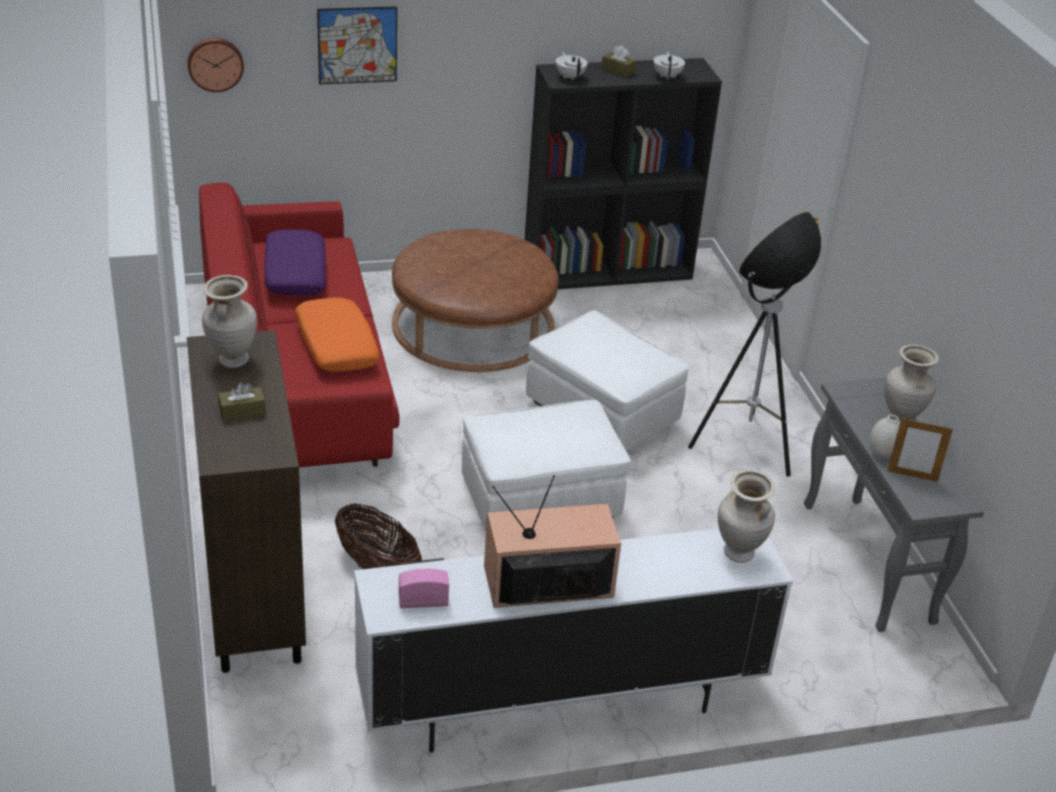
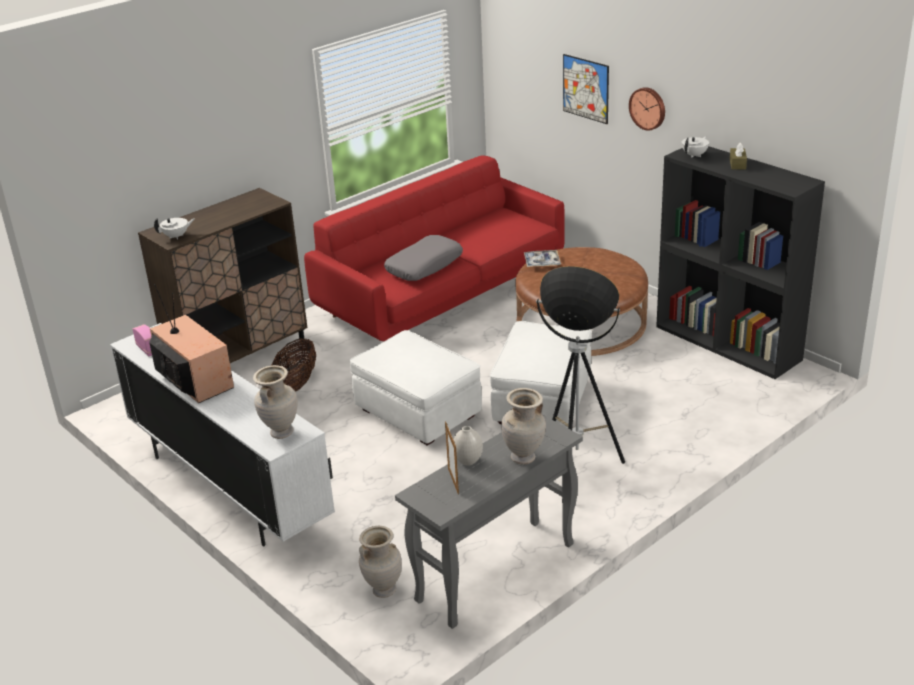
camera: 65 degrees right, 5 degrees down
wall clock [188,38,244,92] -> wall clock moved to [629,87,665,131]
beige vase [202,275,257,368] -> beige vase moved to [359,526,402,598]
brown tissue box [218,382,266,421] -> none
purple pillow [264,229,326,296] -> none
orange pillow [295,297,380,372] -> grey pillow [384,235,463,281]
white teapot [653,51,685,80] -> white teapot moved to [154,218,195,240]
none -> tray [524,250,561,267]

